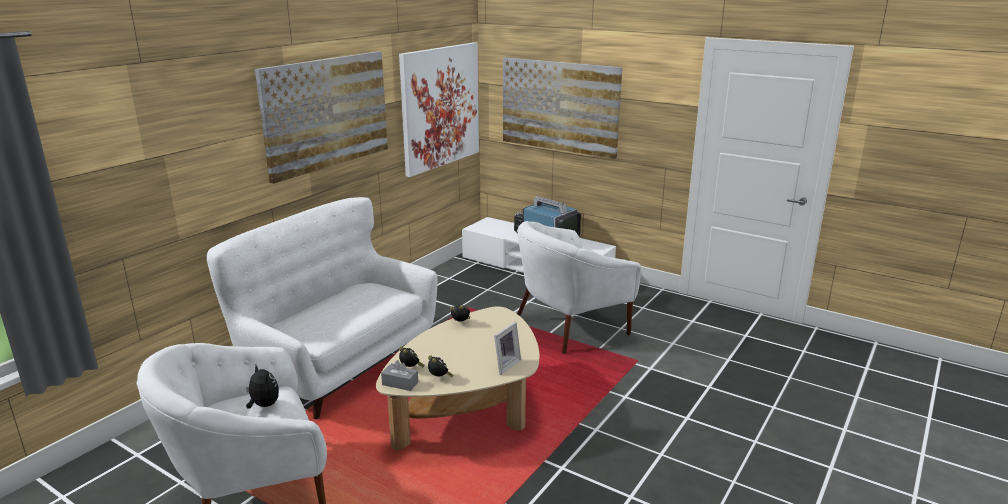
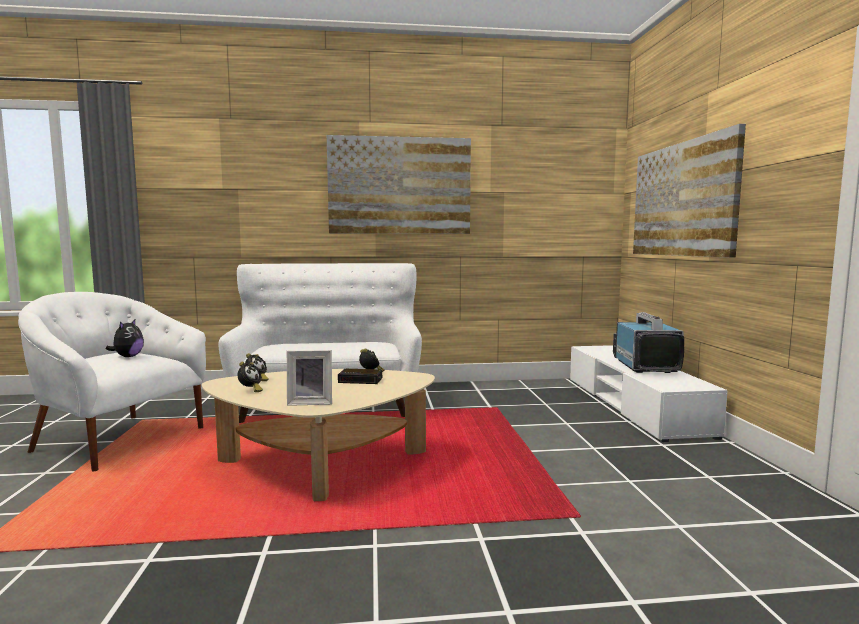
camera: 50 degrees right, 15 degrees down
grey tissue box [381,360,418,391] -> none
picture [399,42,479,177] -> none
white armchair [517,221,641,354] -> none
none -> alarm clock [338,369,382,384]

